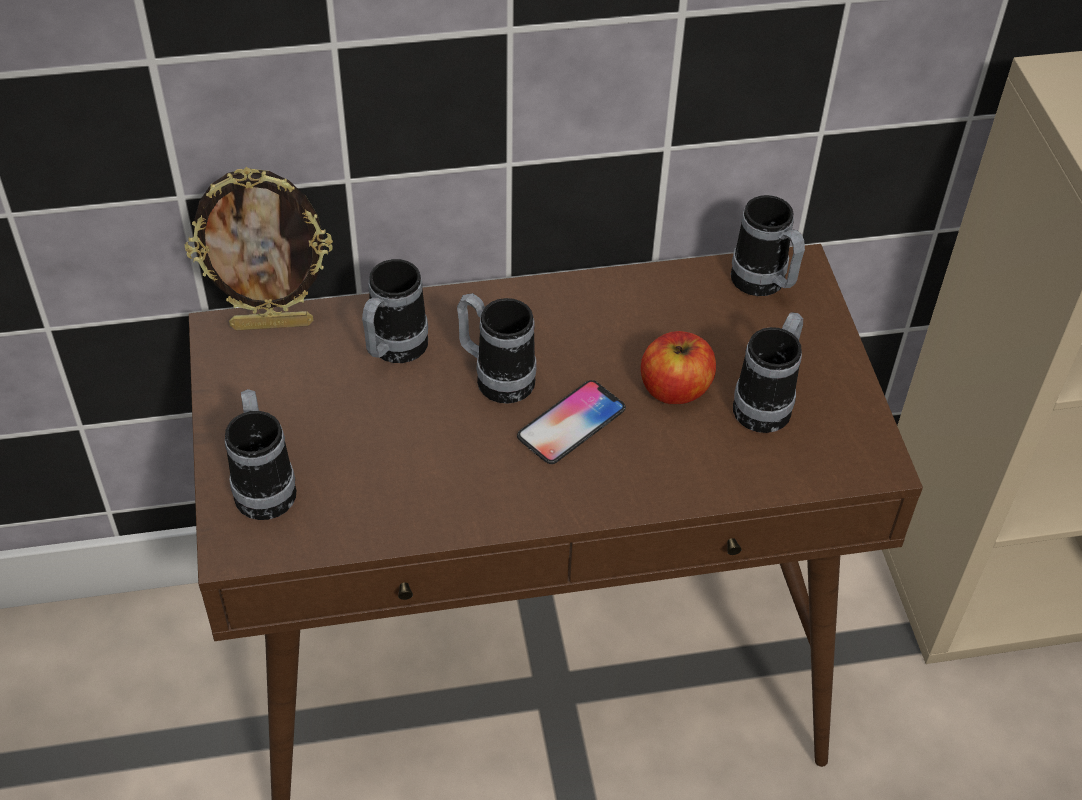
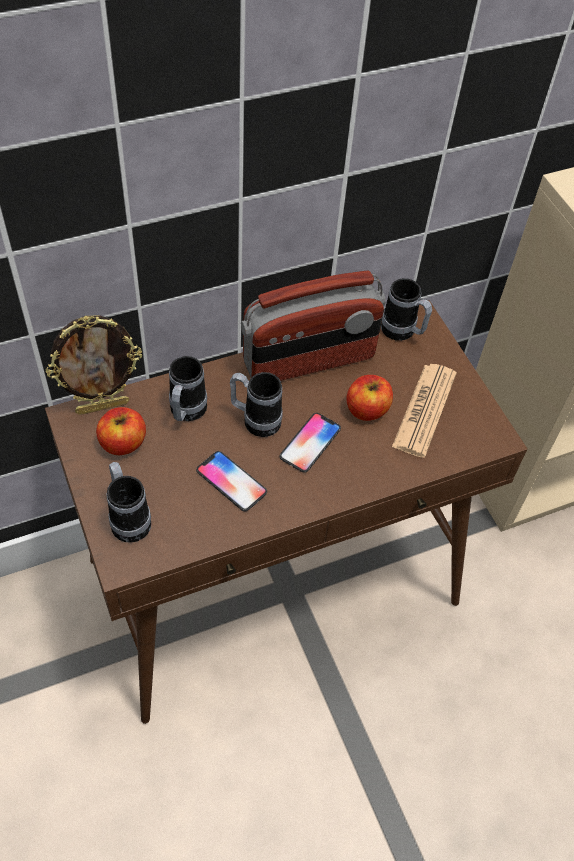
camera: 15 degrees left, 5 degrees up
mug [733,312,803,433] -> newspaper [392,364,457,458]
none -> apple [96,407,146,455]
none -> phone [196,451,267,511]
none -> radio [241,271,385,381]

